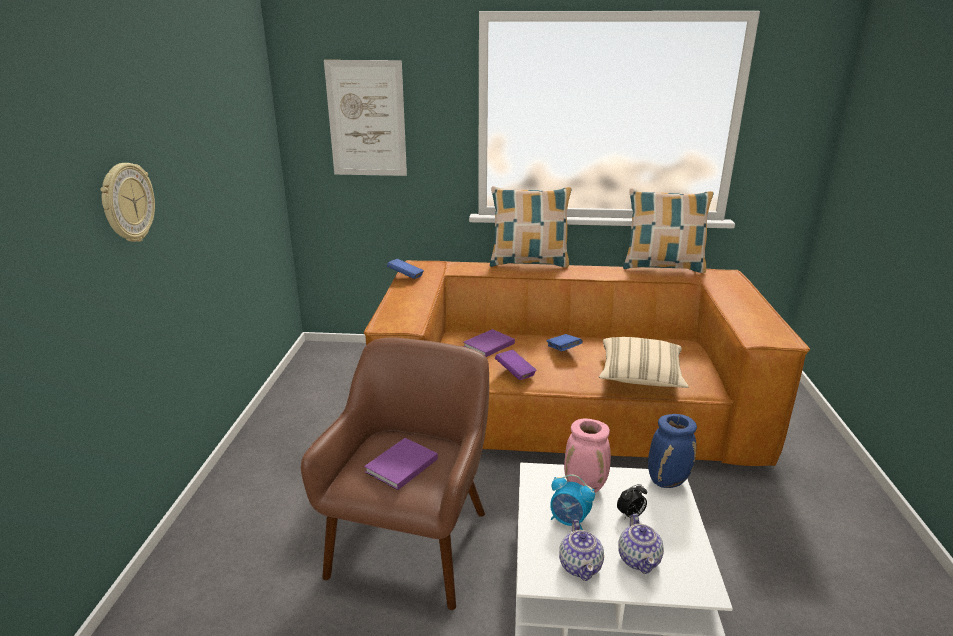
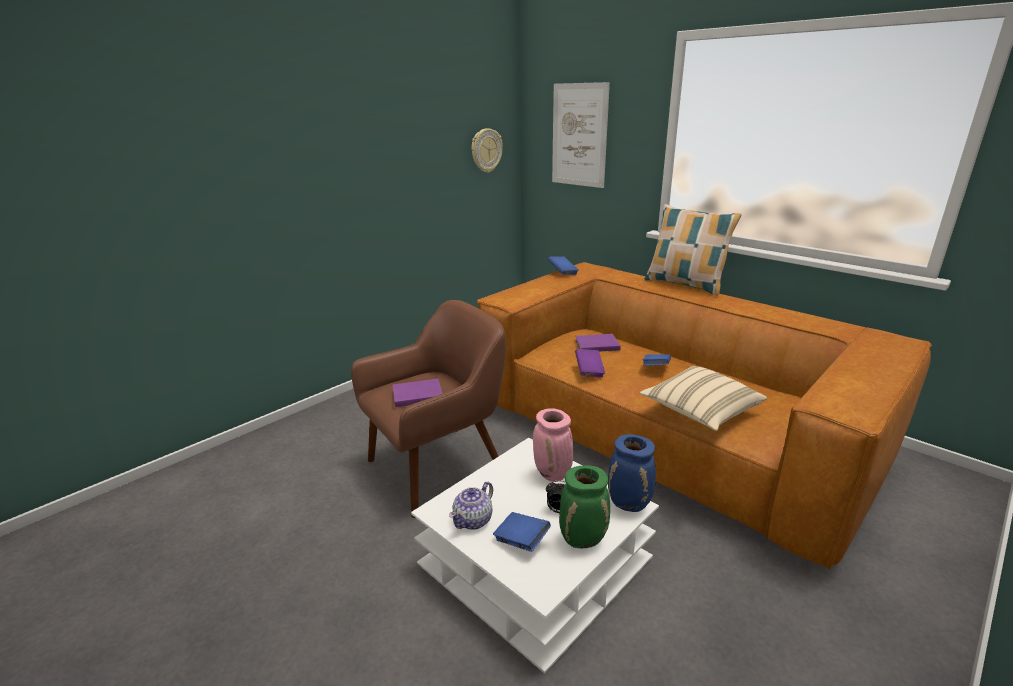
camera: 40 degrees right, 0 degrees up
wall clock [100,163,155,242] -> wall clock moved to [472,128,503,173]
alarm clock [550,474,595,530] -> none
teapot [618,513,664,574] -> blue book [493,512,551,552]
pillow [623,188,714,273] -> none
none -> green vase [559,465,610,548]

